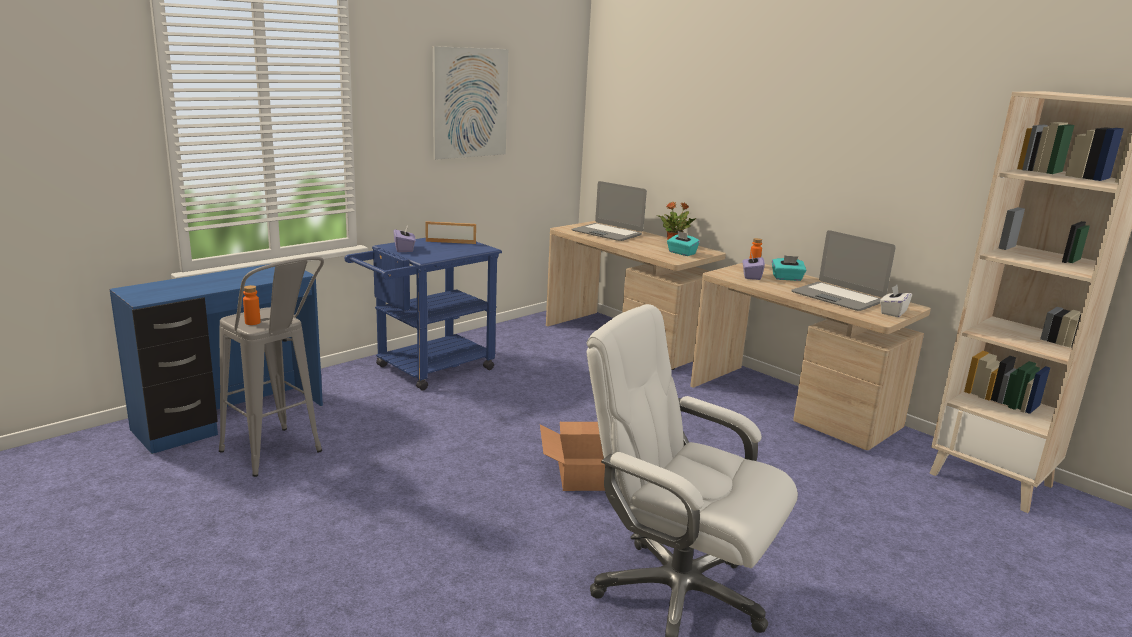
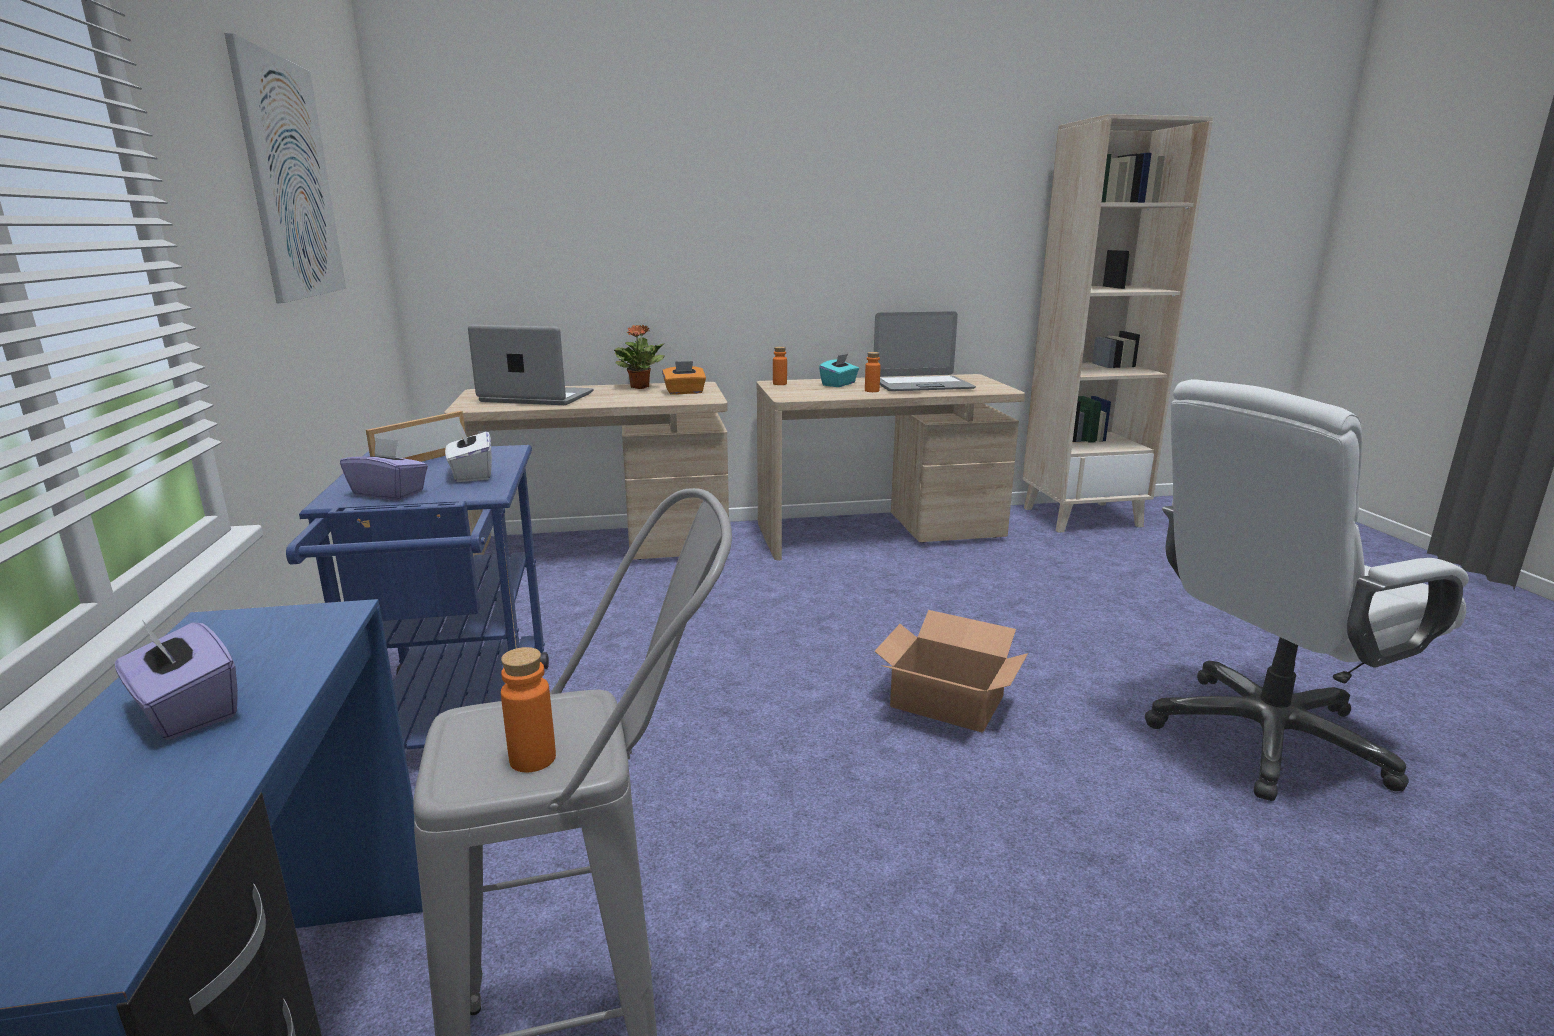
camera: 55 degrees left, 0 degrees up
laptop [571,181,647,241] -> laptop turned 150 degrees counterclockwise [468,325,593,405]
turquoise tissue box [667,231,700,256] -> orange tissue box [662,361,706,395]
purple tissue box [742,251,765,280] -> purple tissue box moved to [115,620,238,740]
white tissue box [880,285,912,317] -> white tissue box moved to [445,423,492,482]
none -> orange bottle [865,352,881,392]

